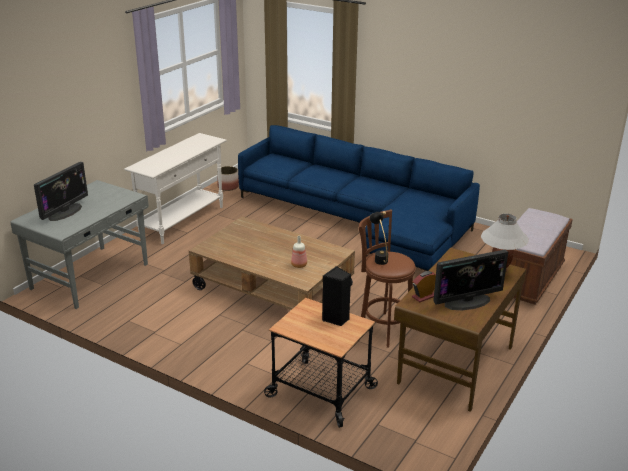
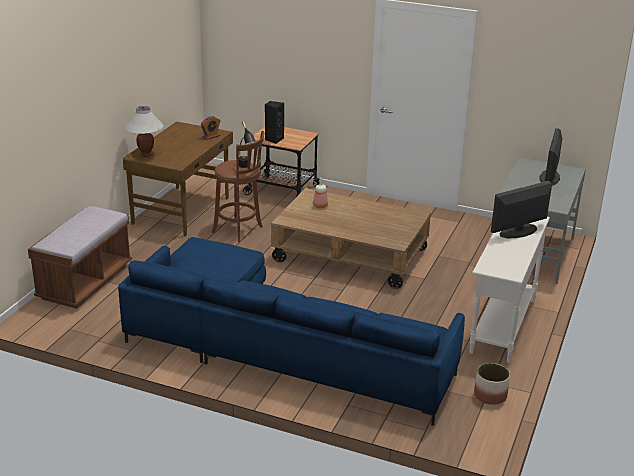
camera: 170 degrees right, 0 degrees up
monitor [433,250,508,310] -> monitor moved to [491,181,552,238]

